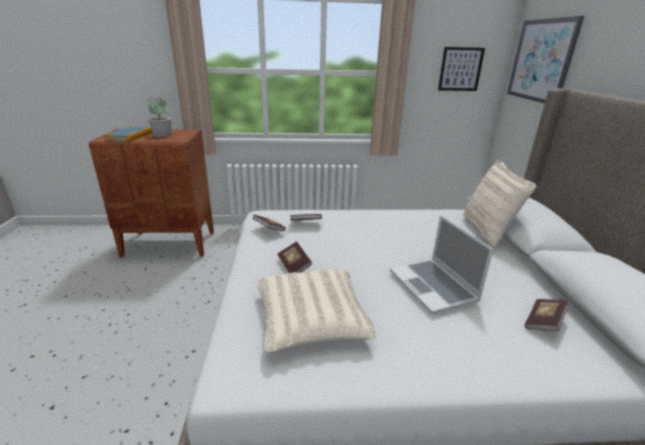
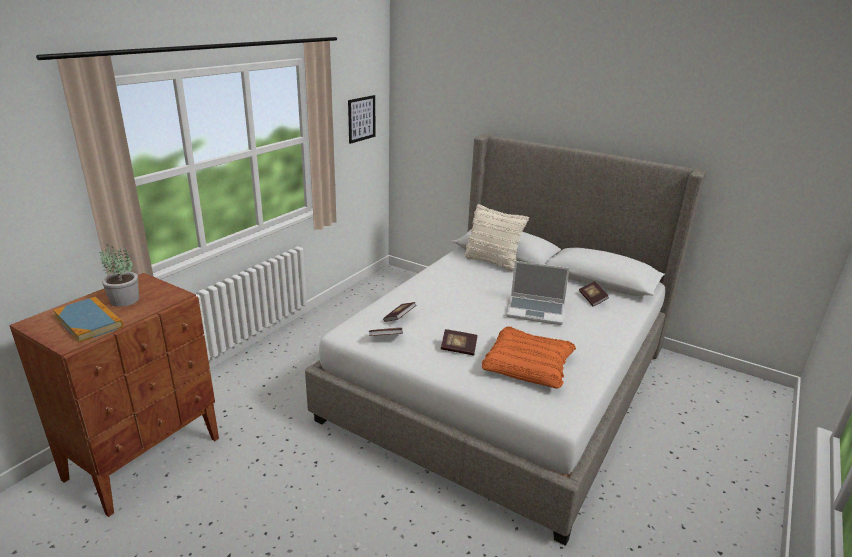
camera: 55 degrees left, 0 degrees up
beige pillow [257,269,377,353] -> orange pillow [482,326,576,389]
picture [507,16,584,104] -> none

